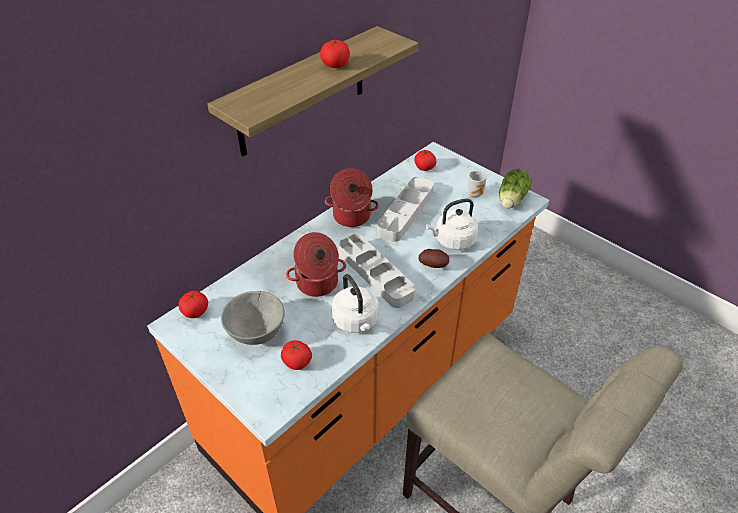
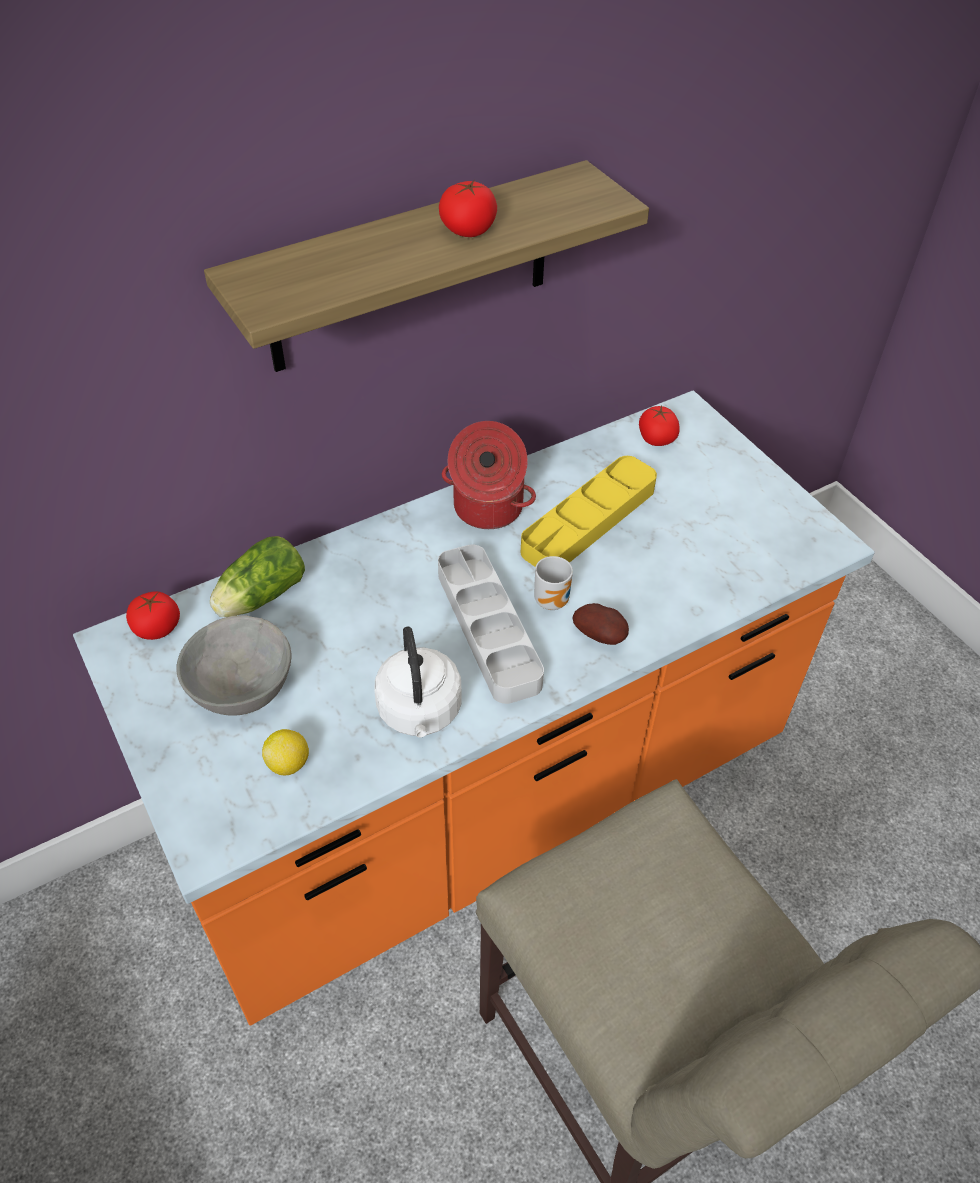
camera: 15 degrees right, 5 degrees up
tomato [281,340,312,370] -> lemon [262,729,309,775]
cooking pot [286,232,346,297] -> none
grey tray [377,177,434,242] -> yellow tray [521,456,657,567]
white kettle [426,198,478,250] -> none
mug [467,171,487,198] -> mug moved to [534,556,573,610]
lettuce [499,169,532,208] -> lettuce moved to [210,536,305,617]

